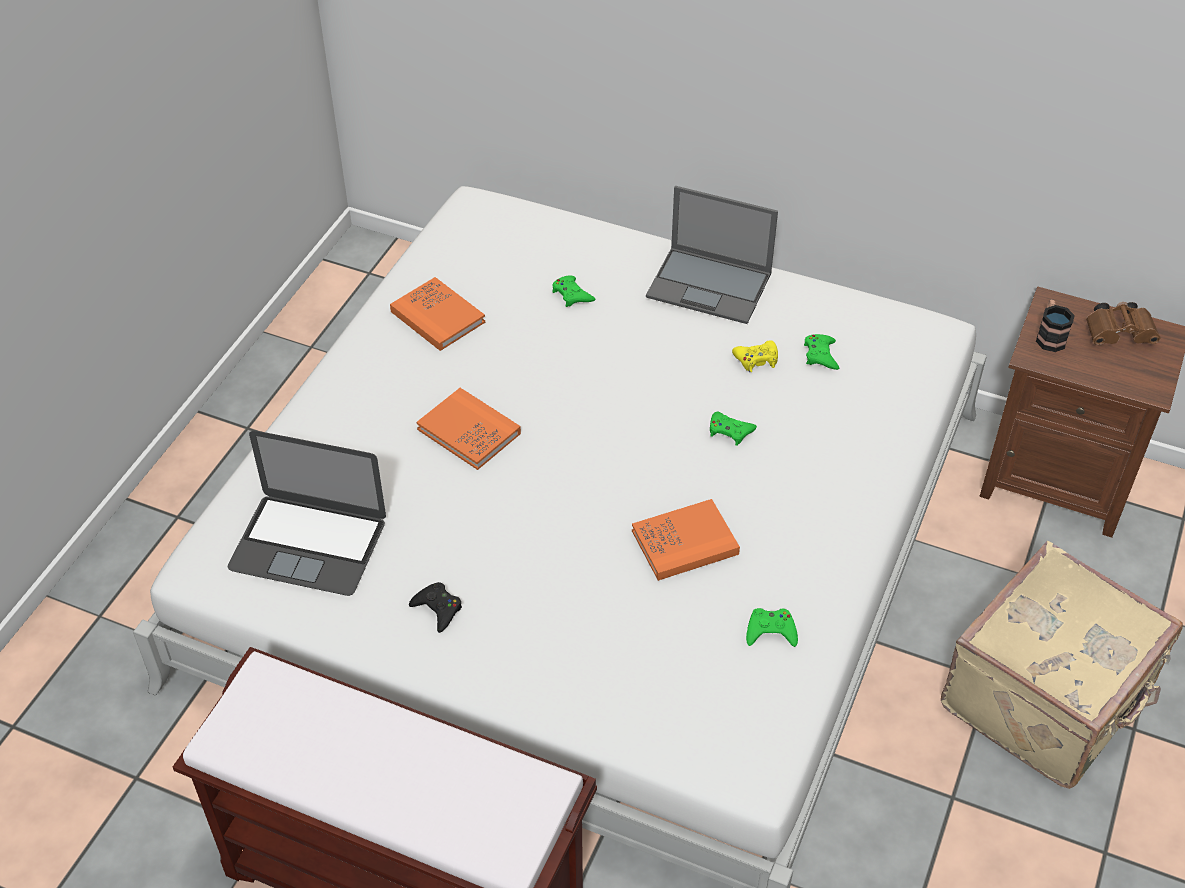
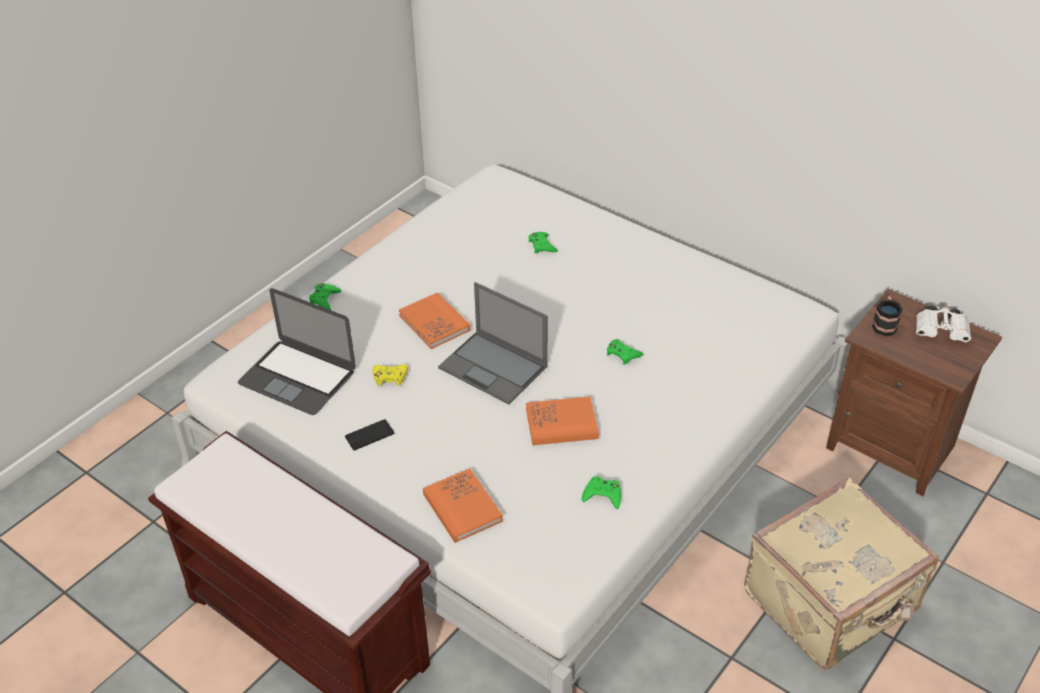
camera: 15 degrees right, 5 degrees down
orange book [390,277,485,351] -> orange book moved to [423,468,503,543]
black game controller [409,582,462,633] -> phone [345,419,394,451]
laptop [646,186,778,324] -> laptop moved to [438,282,548,404]
yellow game controller [732,340,778,372] -> yellow game controller moved to [373,364,408,386]
green game controller [804,334,839,370] -> green game controller moved to [309,283,341,310]
brown binoculars [1086,302,1161,345] -> white binoculars [916,306,971,342]

